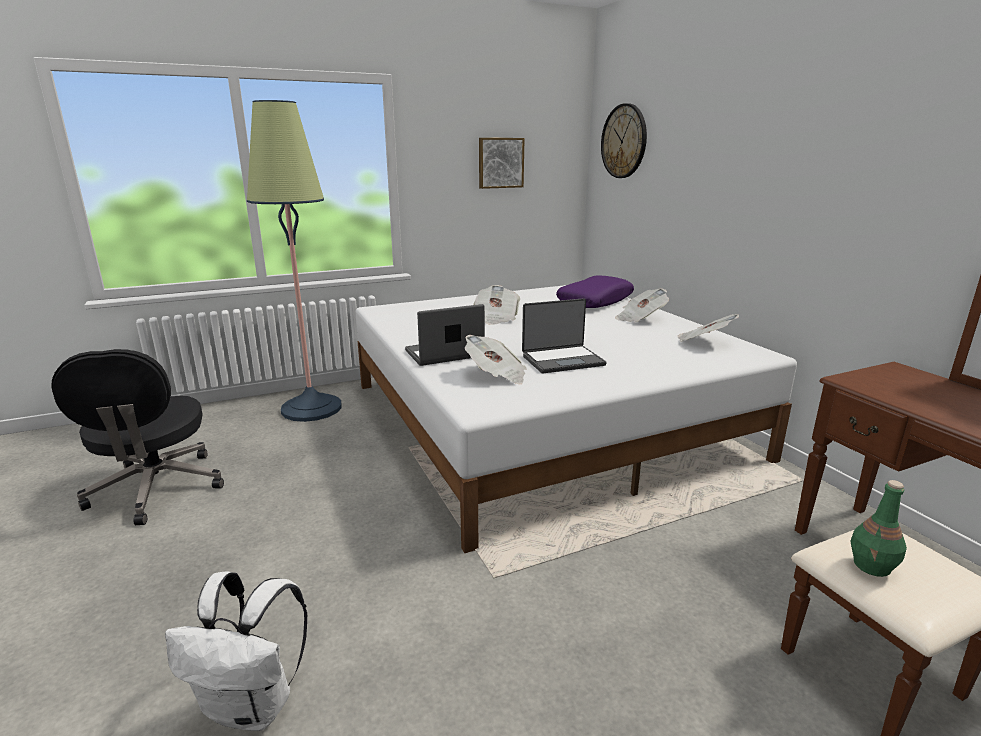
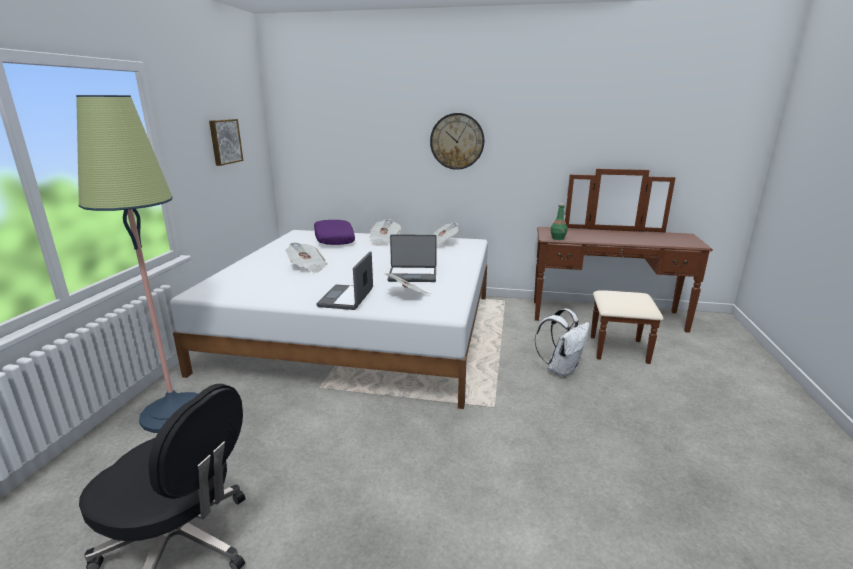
camera: 55 degrees left, 0 degrees up
white backpack [165,571,308,731] -> white backpack moved to [535,309,590,377]
laptop [522,298,606,373] -> laptop turned 75 degrees clockwise [388,234,437,282]
wall clock [601,103,647,178] -> wall clock moved to [430,113,484,170]
green bottle [851,480,907,577] -> green bottle moved to [550,204,568,240]

